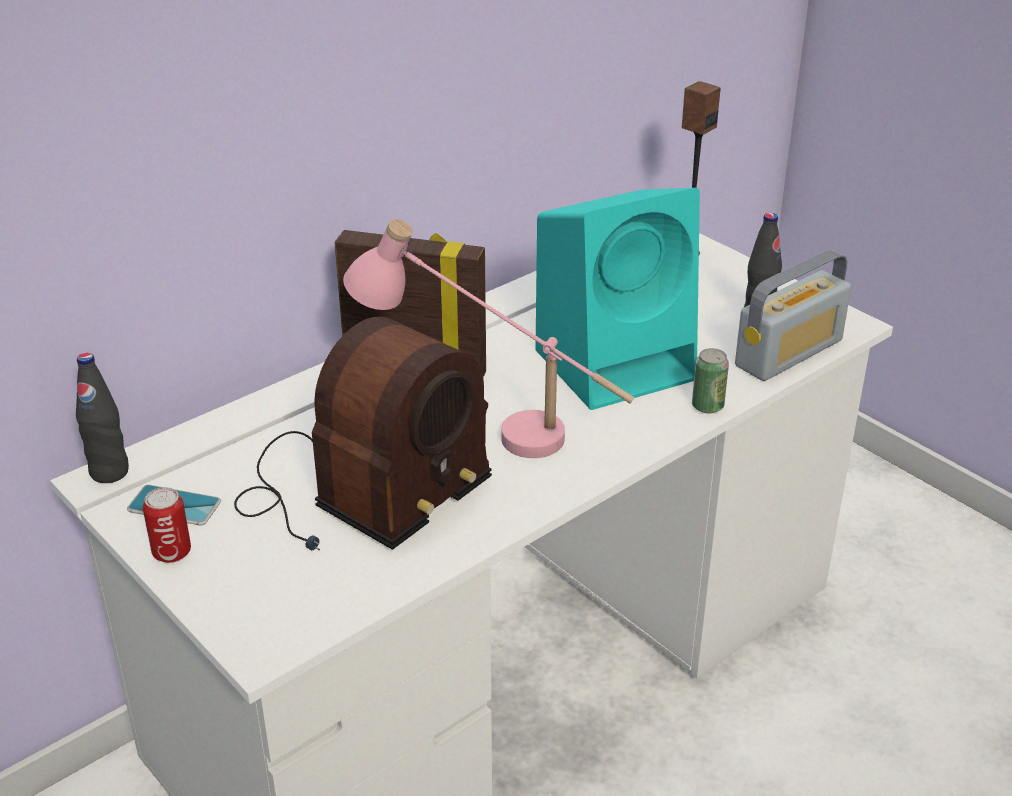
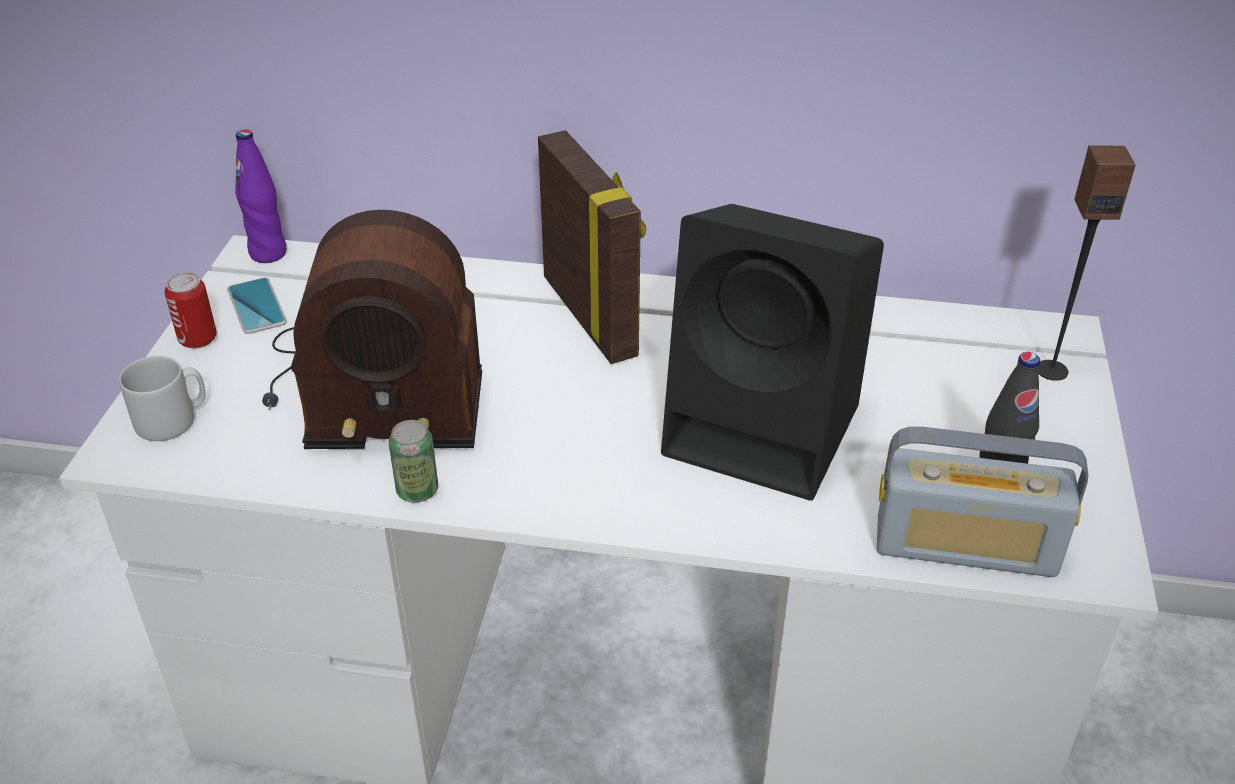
camera: 50 degrees right, 5 degrees up
black bottle [76,353,129,483] -> purple bottle [235,129,286,263]
pink table lamp [343,219,634,458] -> none
turquoise speaker [535,188,700,410] -> black speaker [661,204,884,501]
can [692,348,729,414] -> can moved to [389,420,438,503]
none -> grey mug [119,356,205,441]

